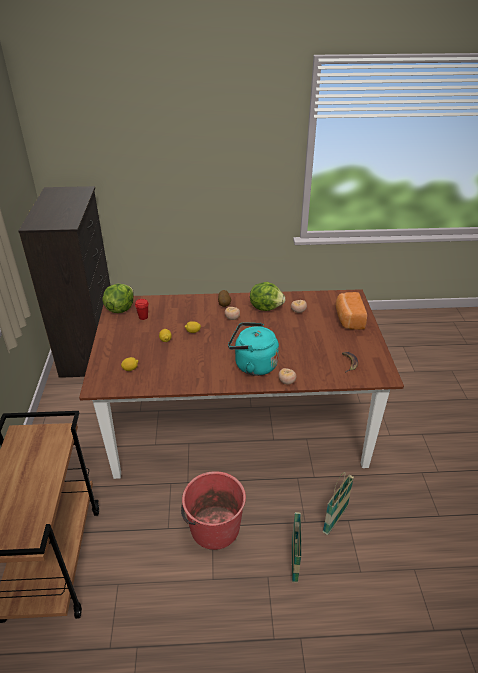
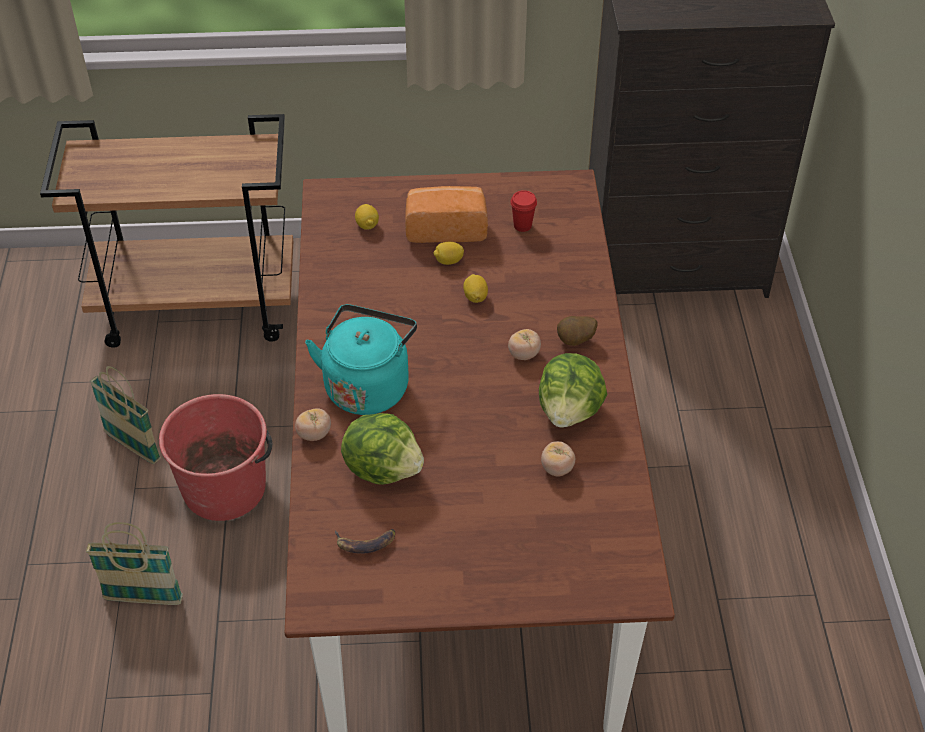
camera: 90 degrees right, 10 degrees up
lettuce [102,284,134,313] -> lettuce moved to [341,413,424,485]
basket [323,472,354,535] -> basket moved to [90,366,161,464]
bread [336,292,367,330] -> bread moved to [405,186,488,243]

